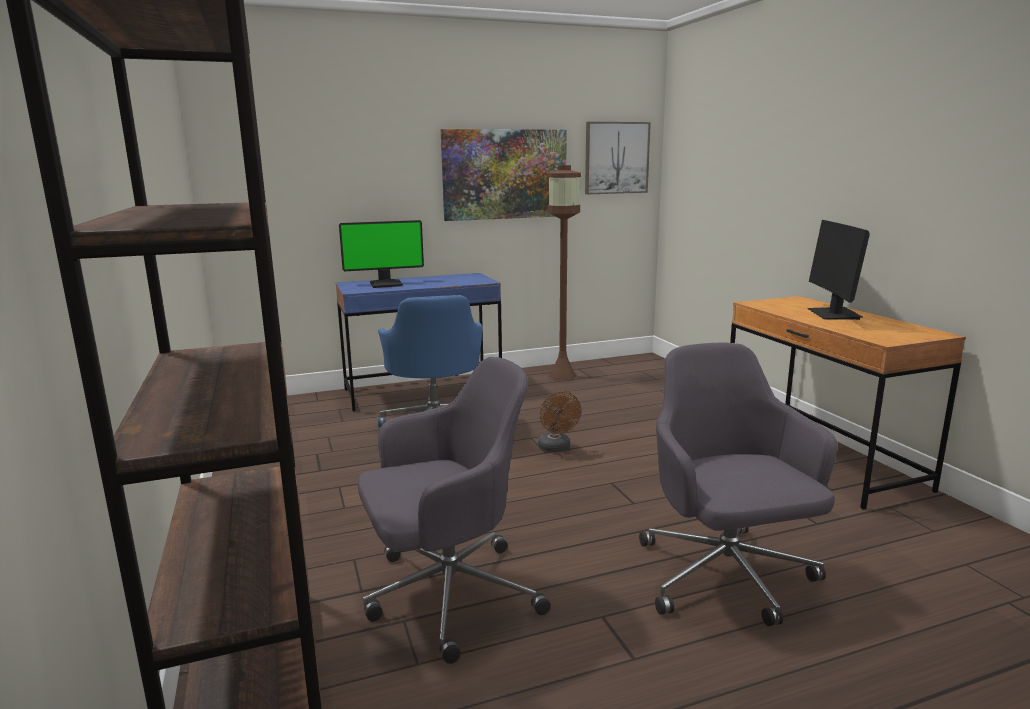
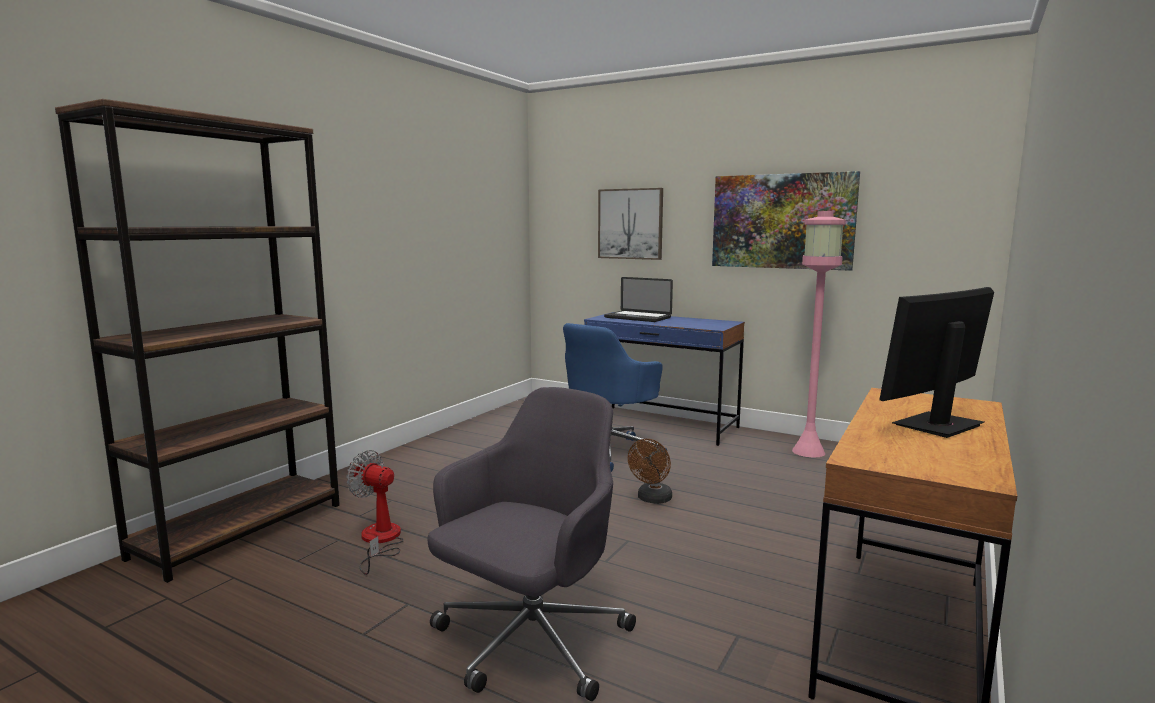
camera: 50 degrees right, 5 degrees down
monitor [339,220,424,288] -> laptop [604,277,673,322]
grey office chair [357,357,551,664] -> fan [346,450,404,575]
brown floor lamp [547,165,581,380] -> pink floor lamp [792,211,846,458]
picture [585,122,651,194] -> picture moved to [598,188,663,260]

